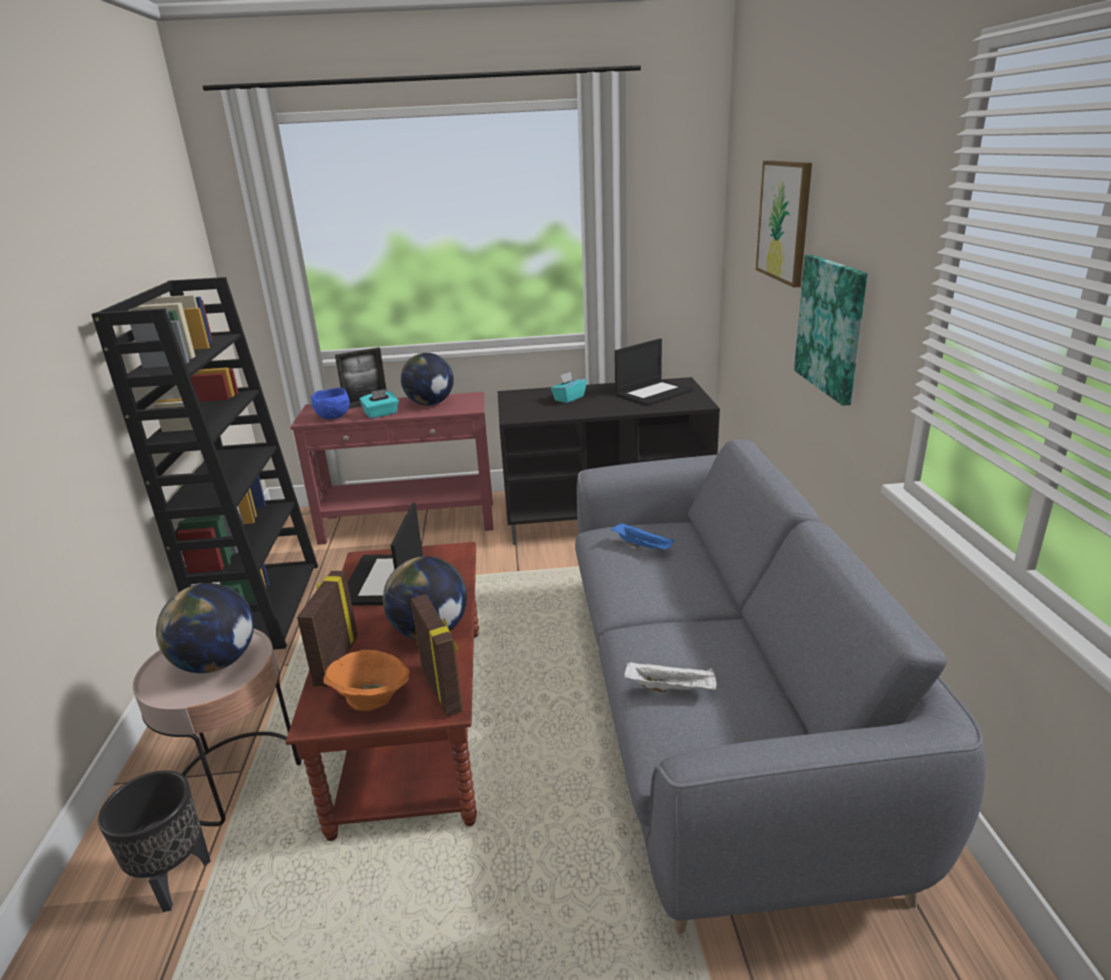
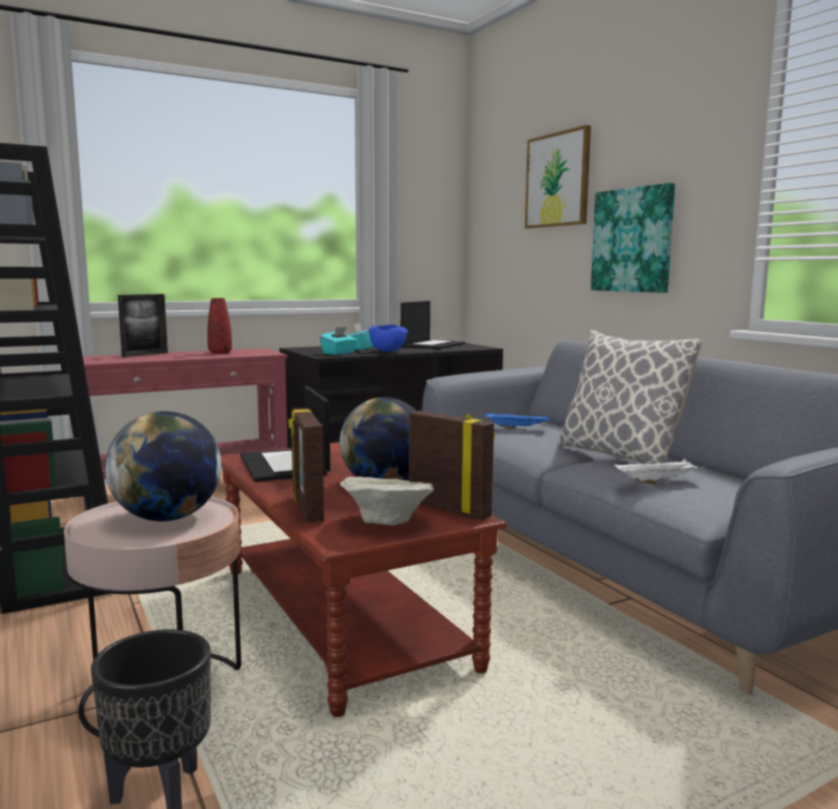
camera: 25 degrees left, 15 degrees down
blue bowl [311,388,350,419] -> blue bowl moved to [369,325,408,352]
orange bowl [323,650,410,711] -> beige bowl [340,477,434,525]
turquoise tissue box [360,389,399,419] -> turquoise tissue box moved to [320,327,358,355]
globe [401,353,454,405] -> red vase [207,298,232,354]
none -> pillow [557,330,702,464]

